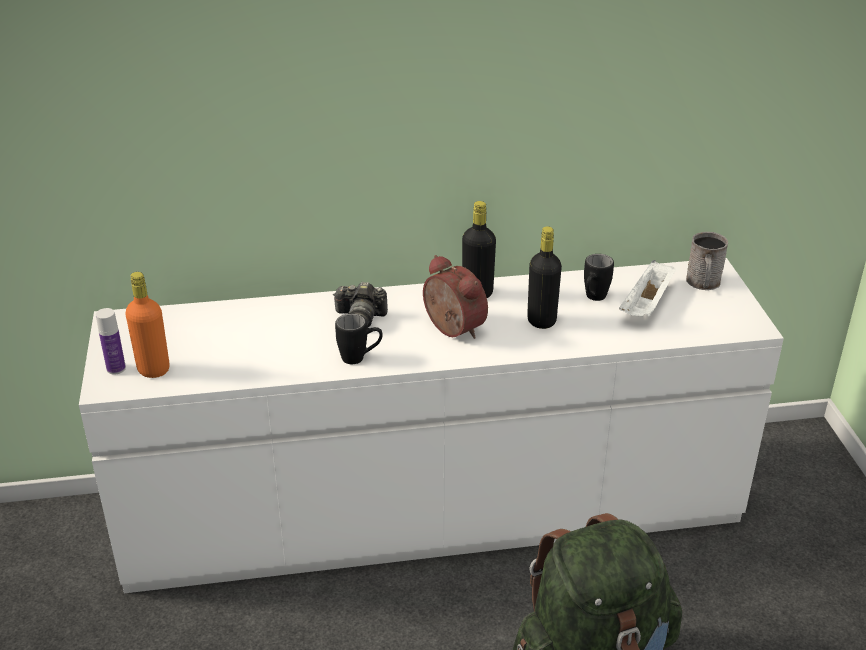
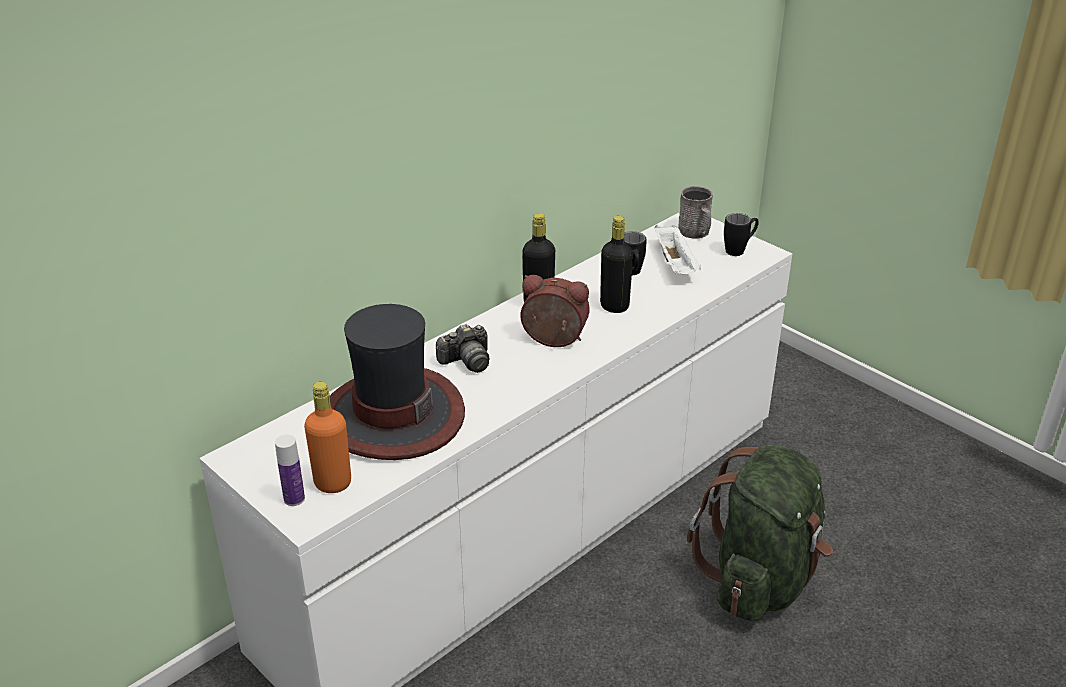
camera: 35 degrees left, 0 degrees up
black mug [335,314,383,364] -> black mug moved to [724,213,759,256]
none -> hat [330,304,465,460]

